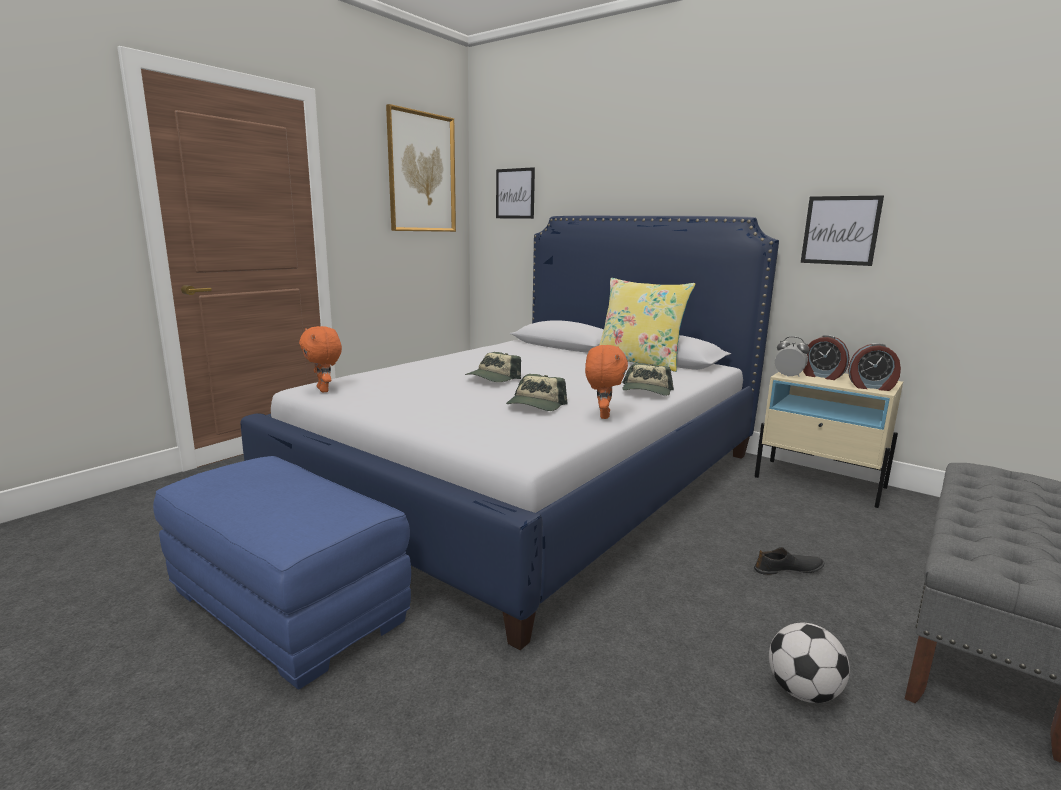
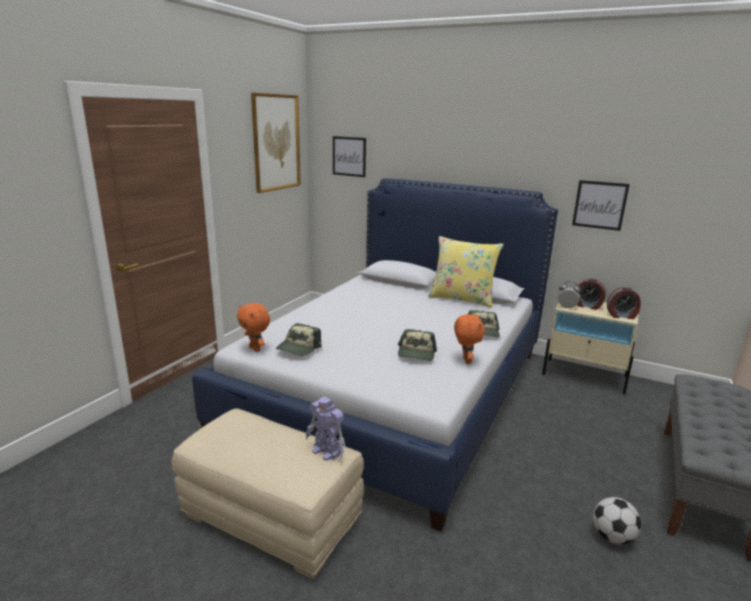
camera: 10 degrees left, 5 degrees up
blue ottoman [153,456,411,690] -> beige ottoman [172,408,364,579]
cap [465,352,521,382] -> cap moved to [276,323,322,356]
black shoe [754,547,824,575] -> none
none -> toy robot [306,396,345,461]

